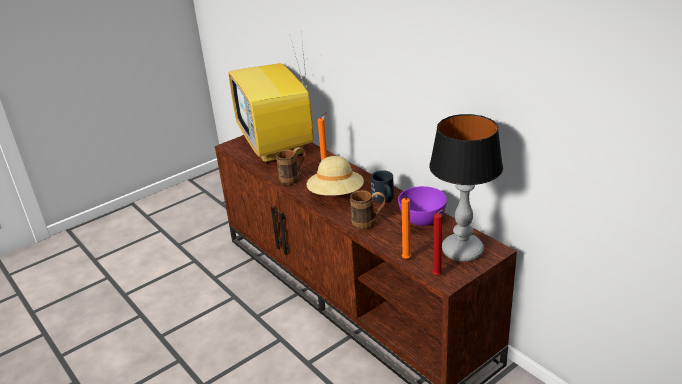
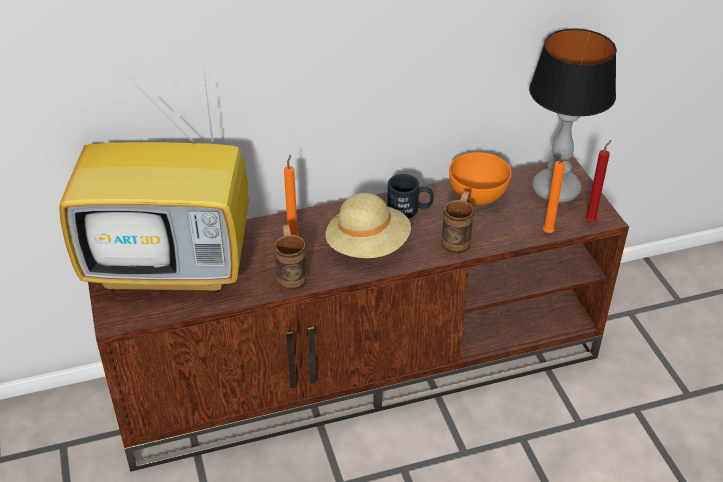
camera: 70 degrees left, 10 degrees up
purple bowl [398,186,447,226] -> orange bowl [449,152,512,205]

